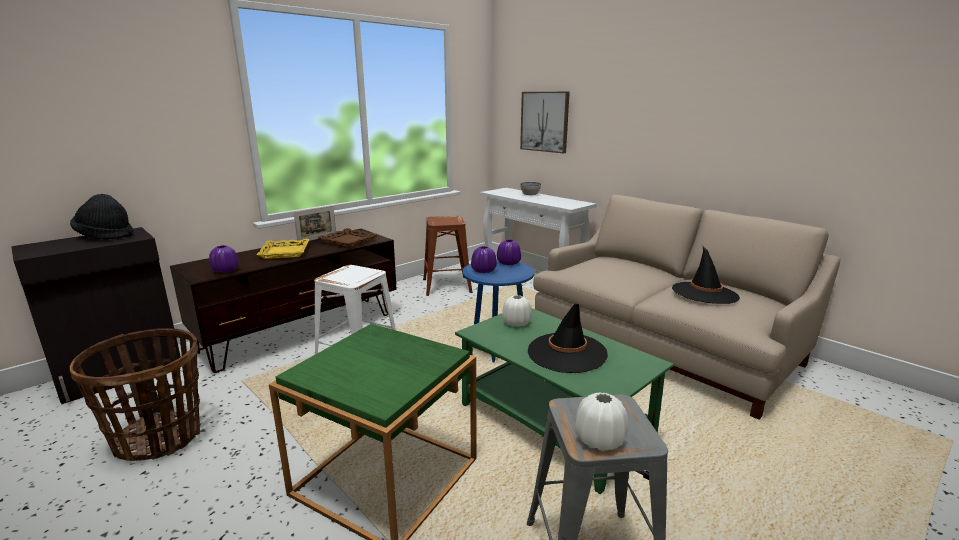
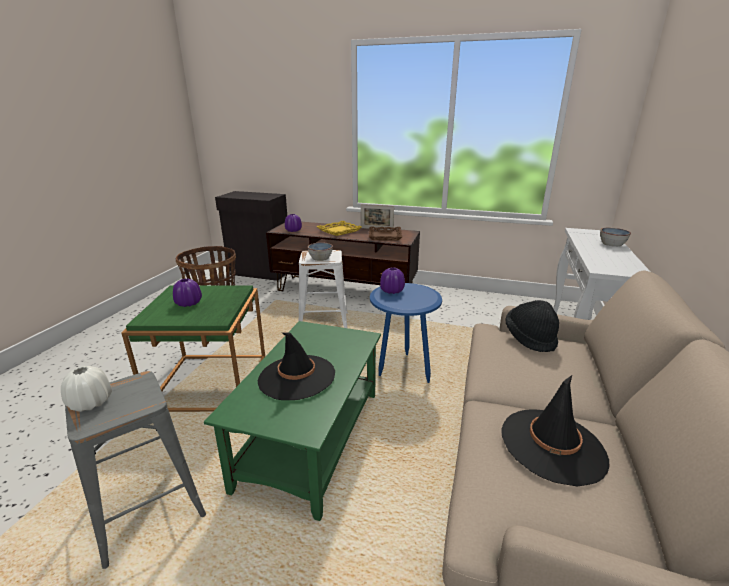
camera: 60 degrees right, 5 degrees up
black hat [70,194,134,240] -> black hat moved to [505,300,559,352]
brown stool [423,216,472,296] -> none
purple vase [497,240,521,265] -> purple vase moved to [173,279,202,307]
white vase [502,295,532,327] -> none
picture [520,92,570,153] -> none
none -> bowl [308,242,333,261]

